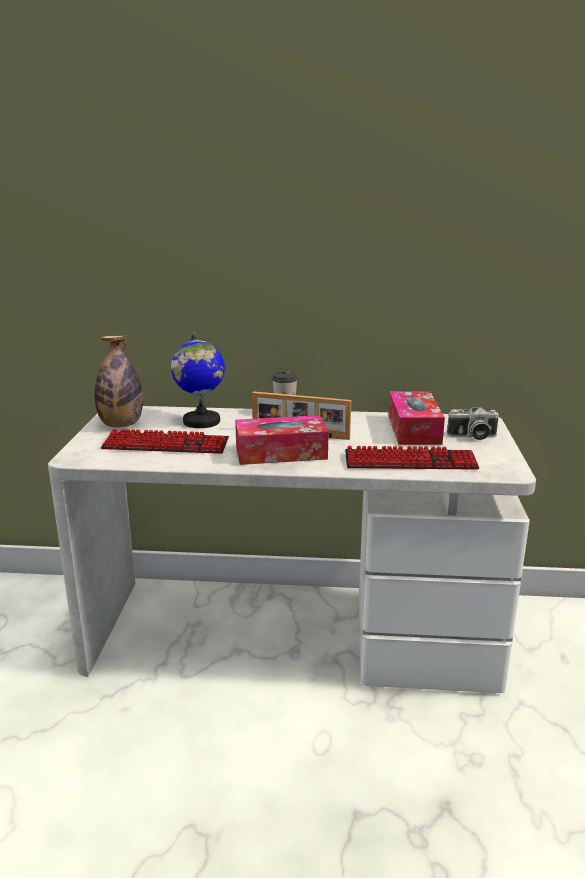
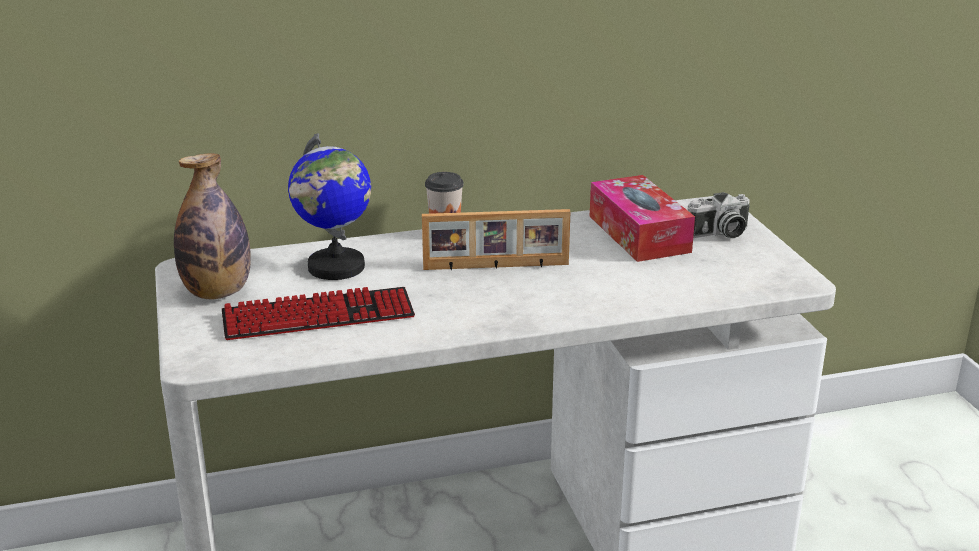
camera: 20 degrees left, 5 degrees up
tissue box [235,415,329,465] -> none
keyboard [345,446,479,470] -> none

